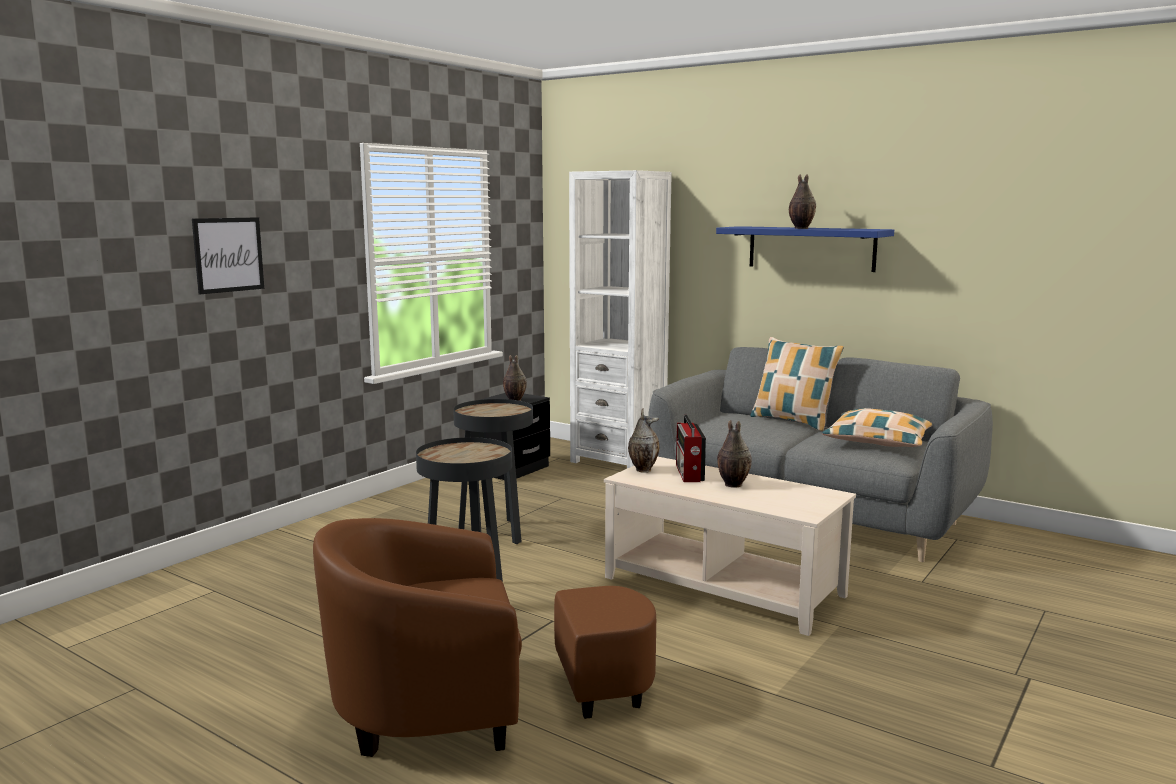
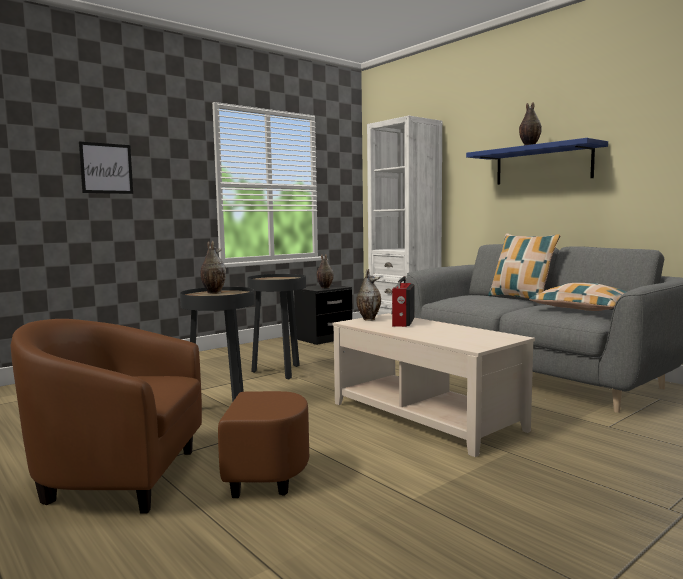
camera: 15 degrees right, 5 degrees down
vase [717,420,752,488] -> vase moved to [200,241,226,294]

